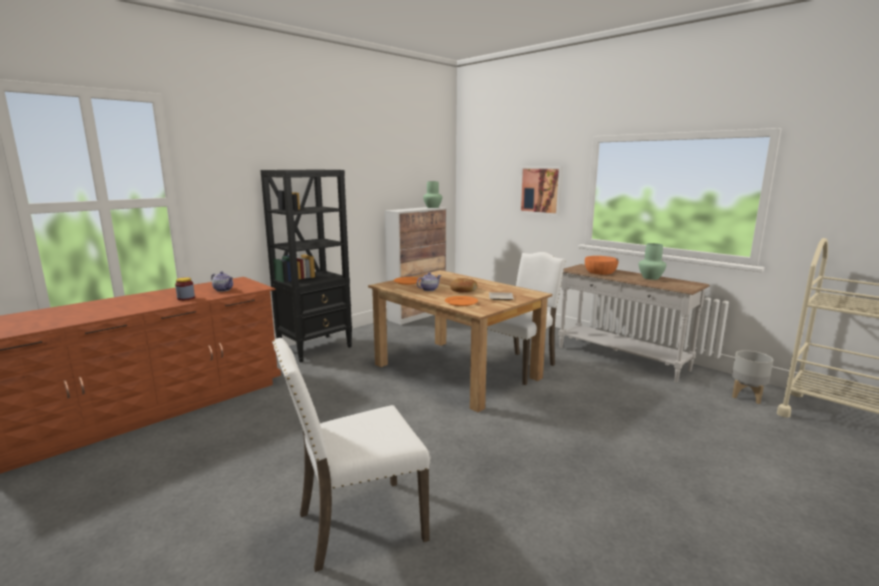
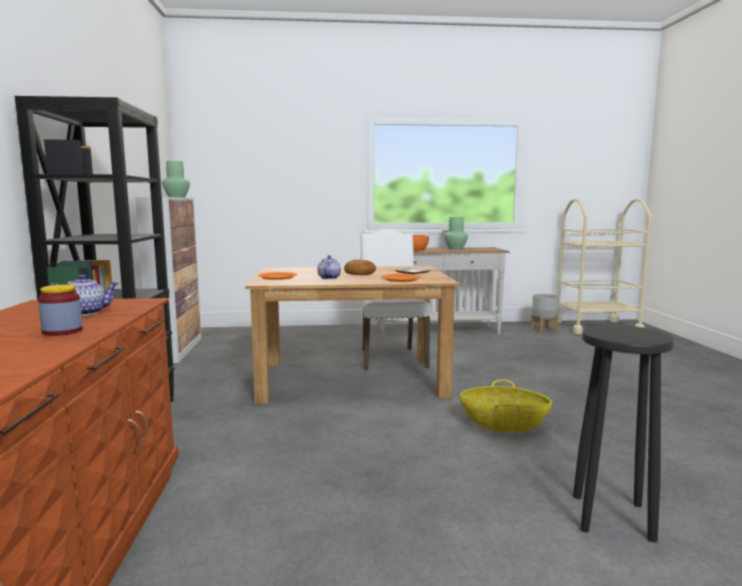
camera: 50 degrees left, 5 degrees down
white chair [272,338,431,572] -> black stool [573,325,674,542]
picture [519,166,563,216] -> none
none -> basket [460,379,552,432]

